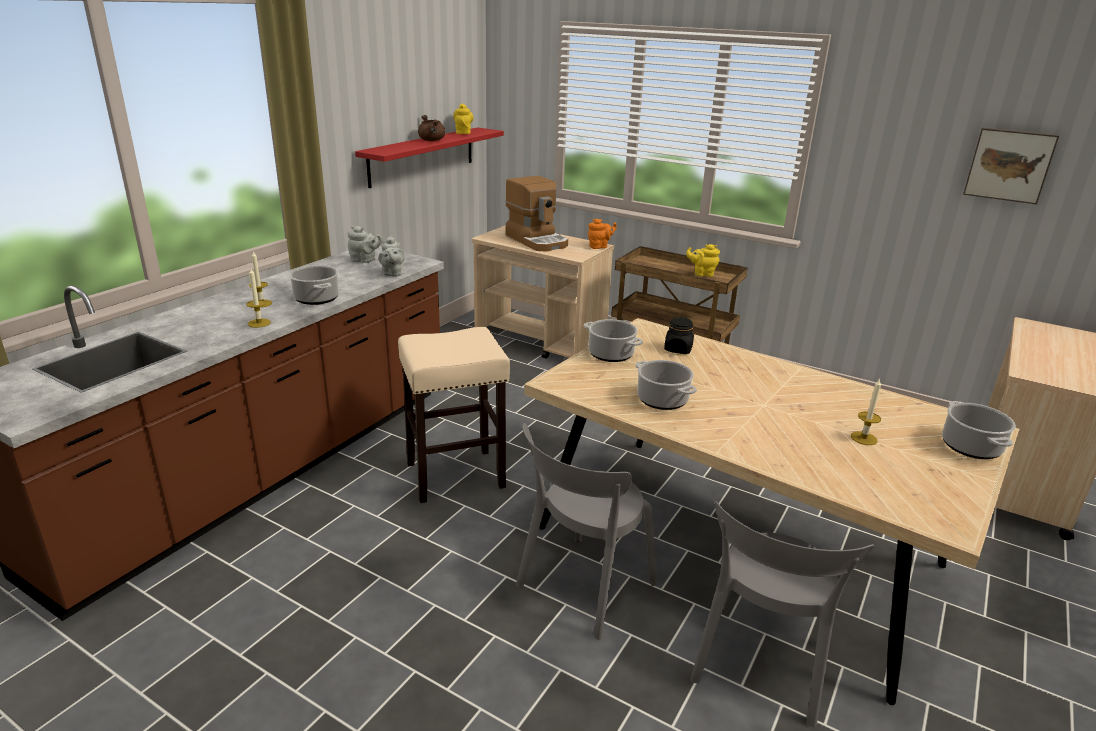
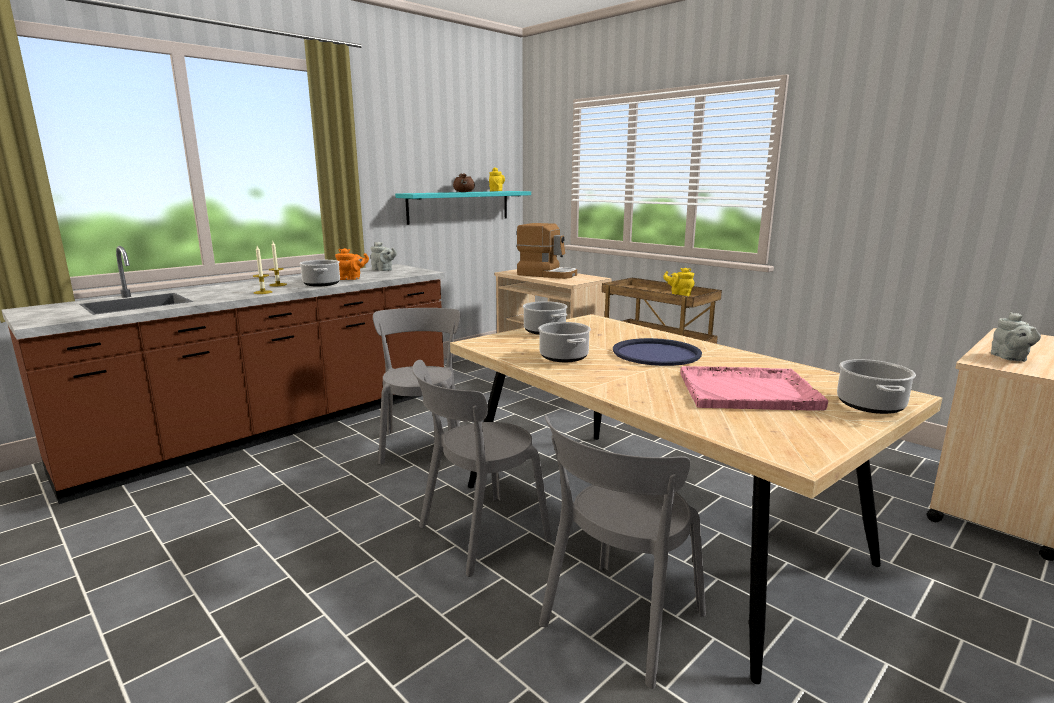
camera: 15 degrees right, 10 degrees down
red shelf [355,127,504,188] -> turquoise shelf [395,191,531,225]
grey teapot [378,236,405,277] -> grey teapot moved to [991,312,1041,362]
beige stool [398,327,510,503] -> grey chair [373,308,460,464]
coffee machine [506,176,568,251] -> coffee machine turned 45 degrees counterclockwise [517,223,577,279]
orange teapot [588,219,617,249] -> orange teapot moved to [335,248,369,280]
black jar [664,317,694,354] -> none
candle [851,379,881,445] -> pink tray [680,366,828,411]
picture [963,127,1059,204] -> none
none -> blue tray [613,338,702,366]

